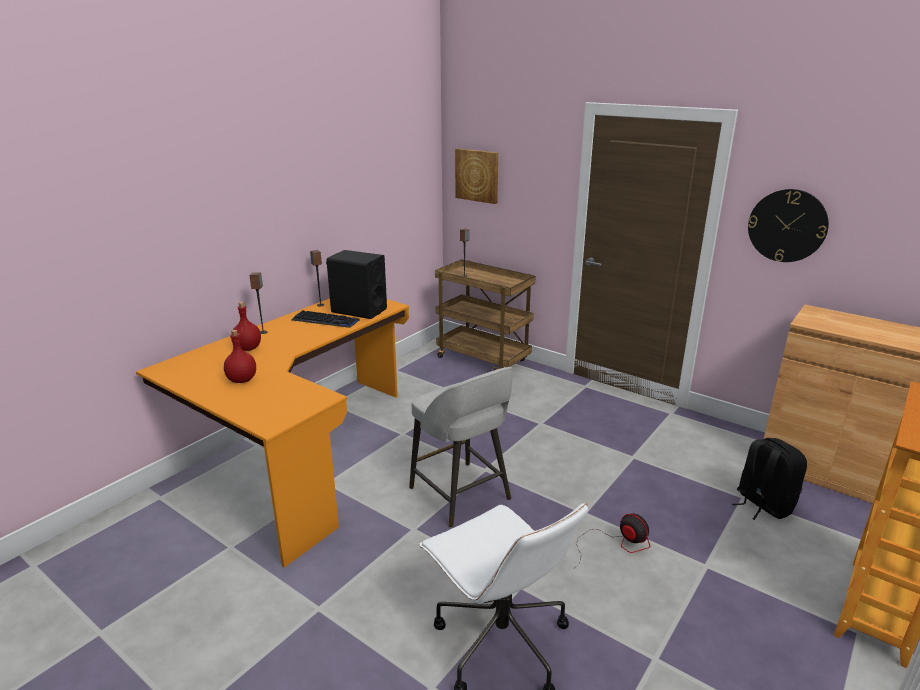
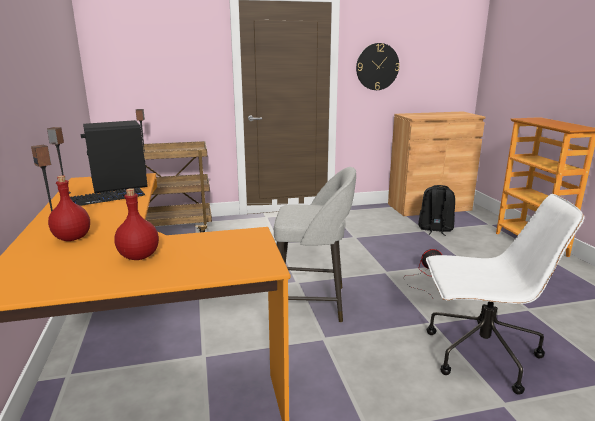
camera: 50 degrees left, 5 degrees down
picture [455,148,498,204] -> none

